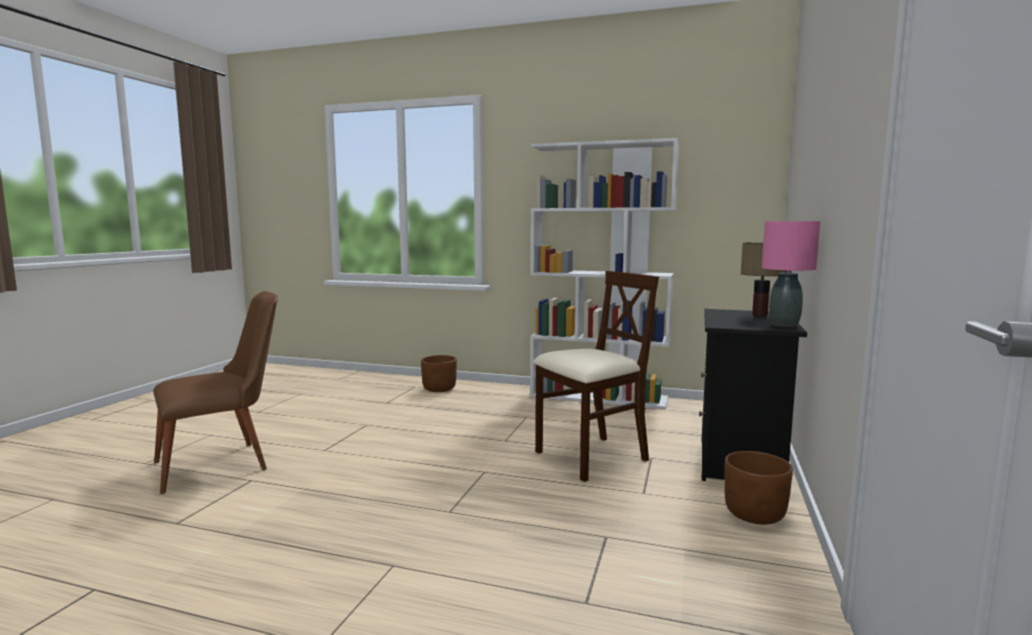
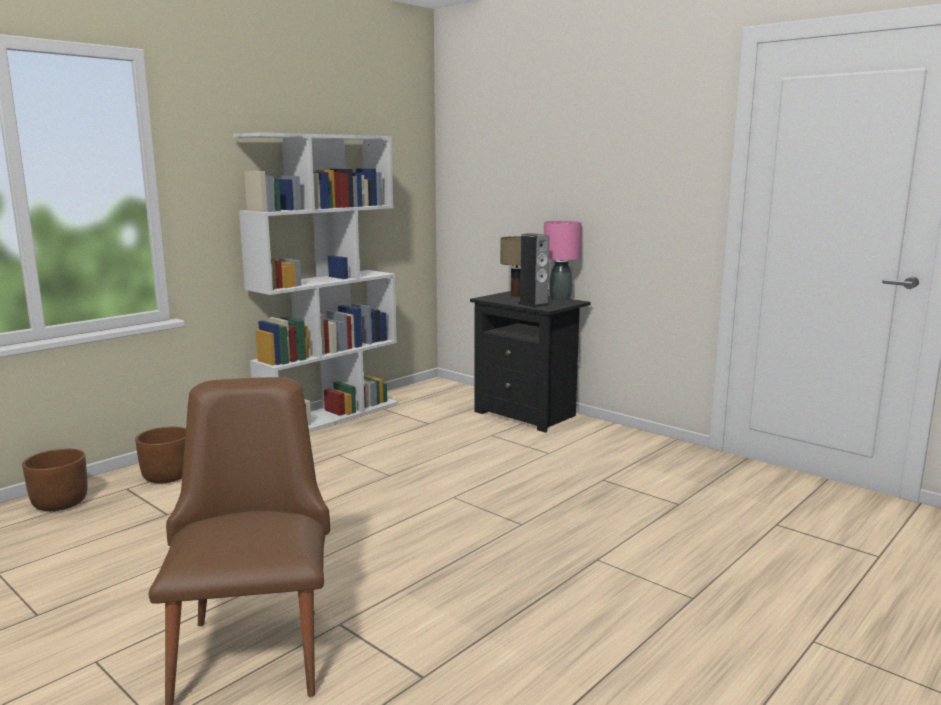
camera: 65 degrees left, 5 degrees up
beige chair [533,271,659,482] -> none
brown planter [724,451,793,524] -> brown planter moved to [22,449,88,511]
none -> speaker [518,233,549,308]

